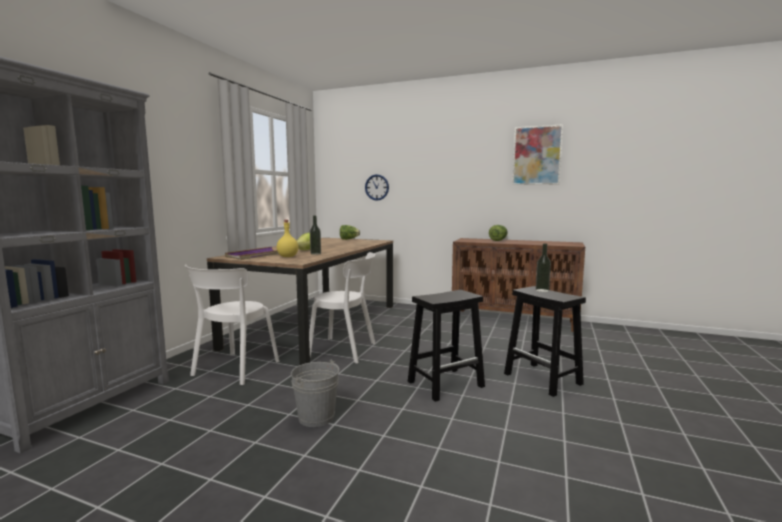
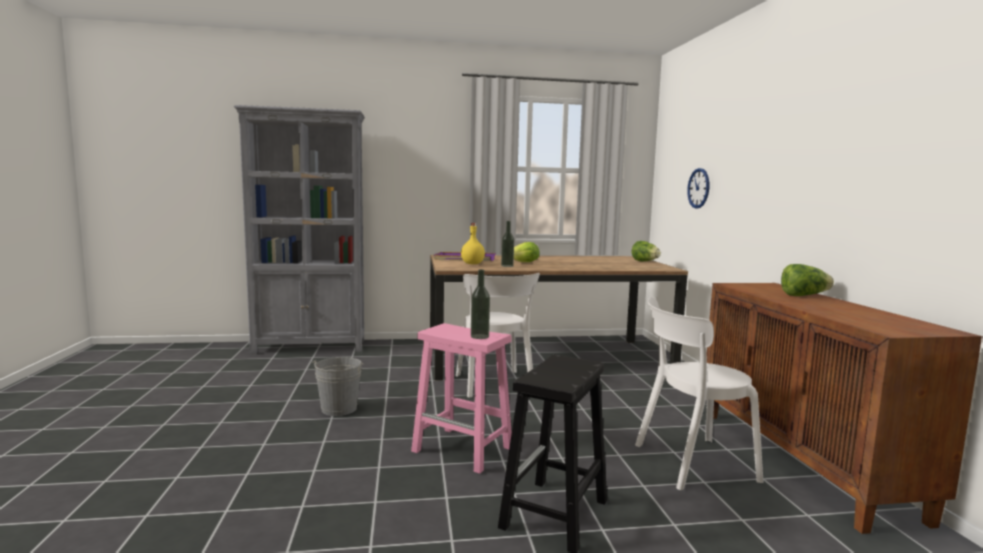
camera: 60 degrees right, 0 degrees up
white chair [185,264,279,385] -> white chair moved to [635,297,764,490]
black stool [408,290,485,402] -> pink stool [411,323,512,474]
picture [512,124,563,185] -> none
bottle [536,244,551,292] -> bottle moved to [471,269,490,339]

